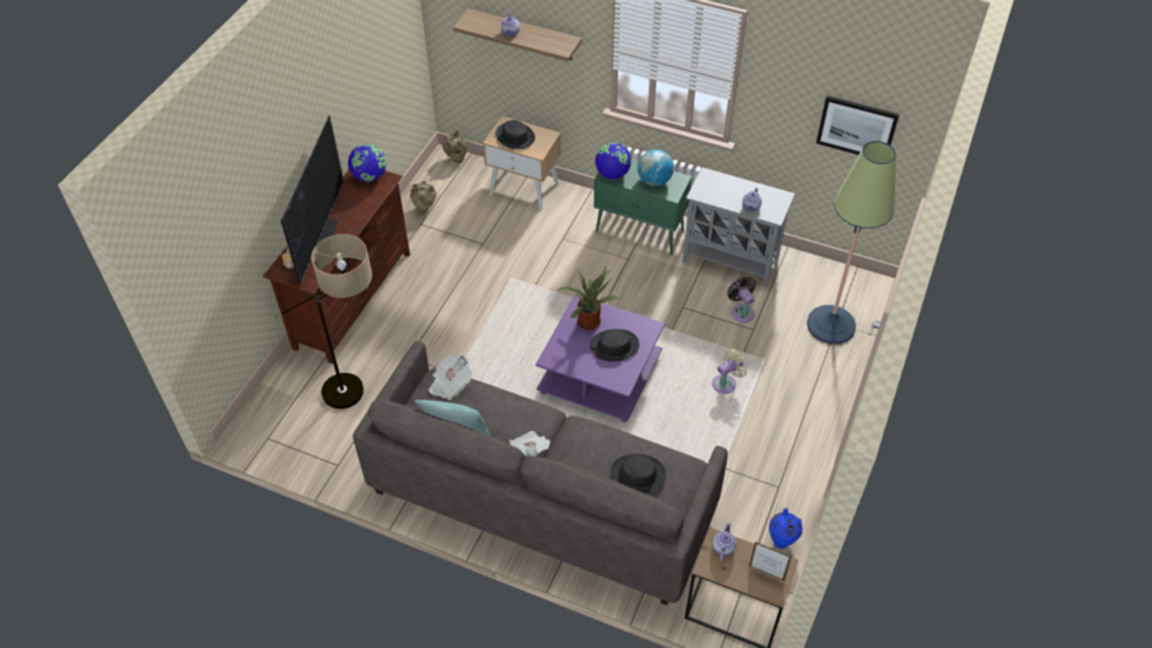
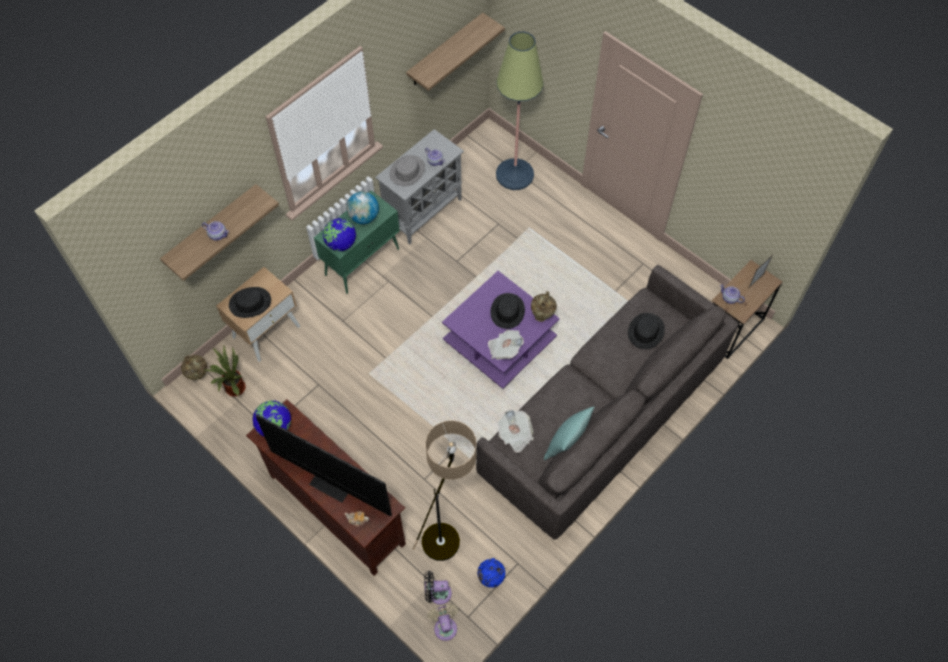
camera: 70 degrees left, 10 degrees up
beige vase [410,181,436,212] -> beige vase moved to [531,291,557,322]
newspaper [509,431,550,456] -> newspaper moved to [488,330,524,359]
potted plant [557,267,618,330] -> potted plant moved to [205,346,246,397]
beige fan [712,348,748,394] -> beige fan moved to [427,604,458,641]
black fan [727,277,756,322] -> black fan moved to [424,571,452,605]
blue vase [769,508,803,549] -> blue vase moved to [477,558,505,588]
picture [816,96,899,155] -> shelf [406,13,505,91]
none -> grey hat [389,155,425,186]

